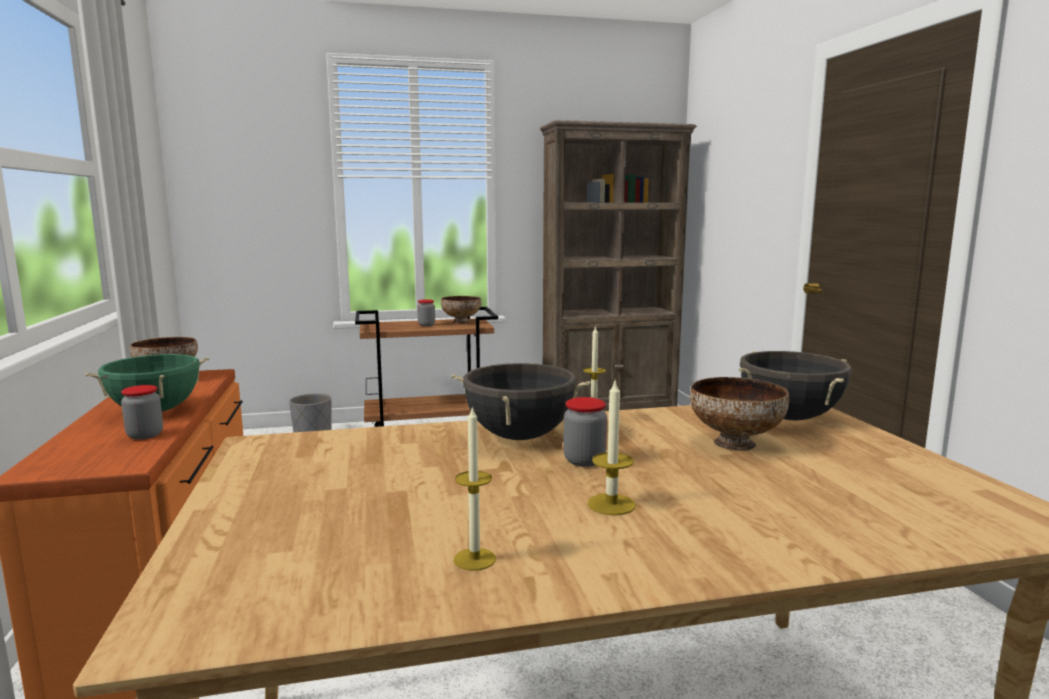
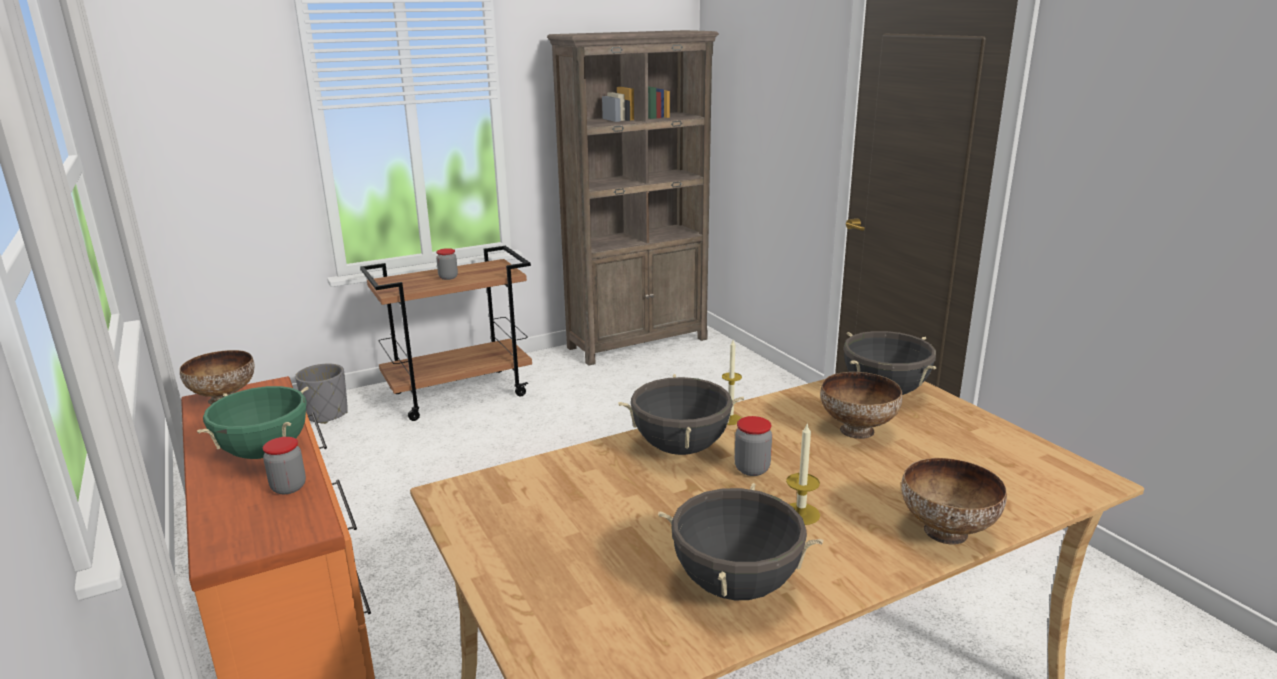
camera: 15 degrees left, 10 degrees up
bowl [441,296,481,324] -> bowl moved to [901,458,1007,545]
candle [454,406,496,571] -> black cooking pot [658,483,824,600]

